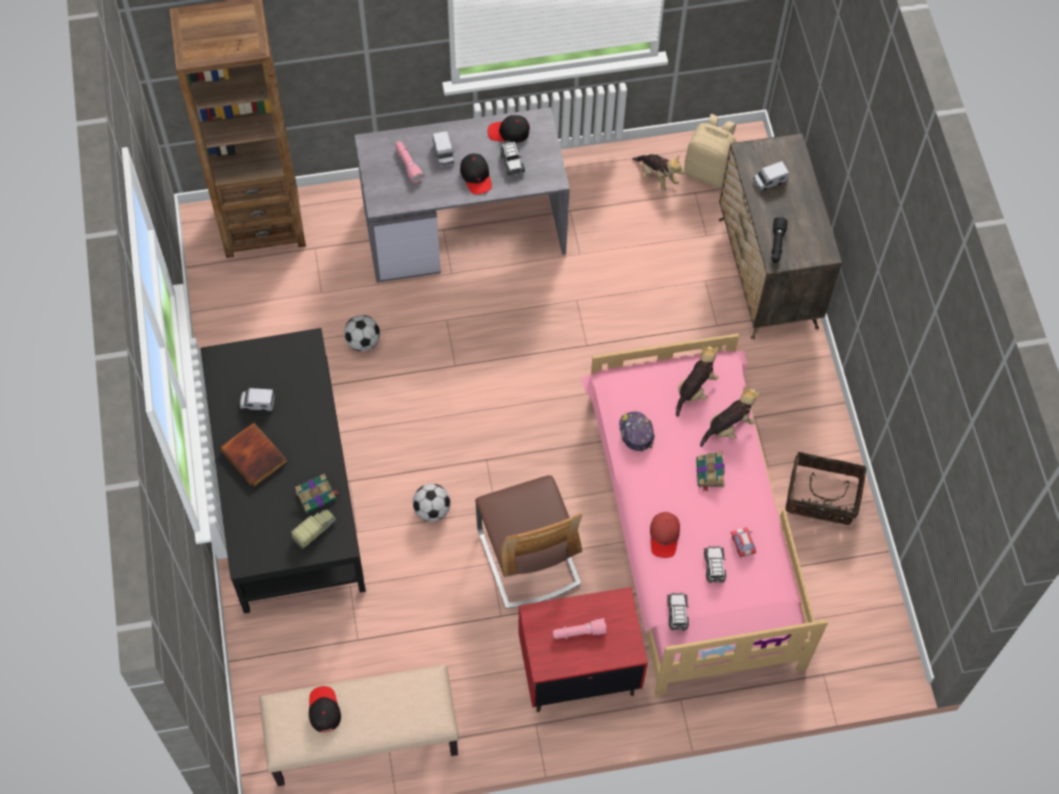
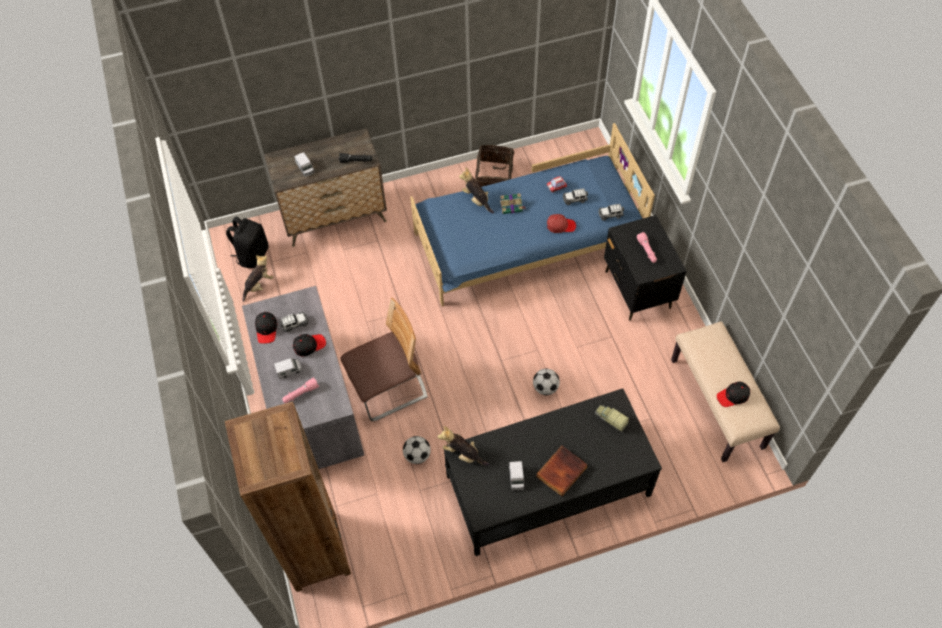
camera: 95 degrees left, 5 degrees down
book [295,474,340,513] -> none
chair [475,475,582,609] -> chair moved to [341,297,428,421]
red nightstand [518,587,648,712] -> black nightstand [604,215,687,321]
pink bed [581,333,828,696] -> blue bed [410,123,655,306]
cap [619,412,655,452] -> none
plush toy [676,346,718,417] -> plush toy moved to [438,426,489,466]
beige backpack [684,114,737,188] -> black backpack [226,216,269,268]

